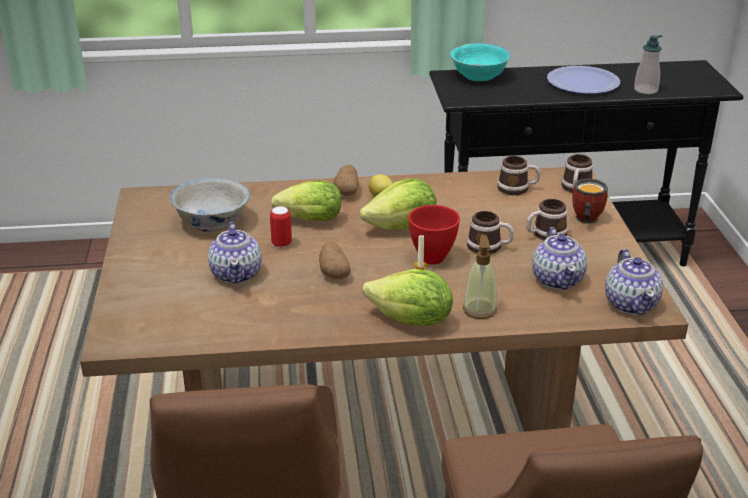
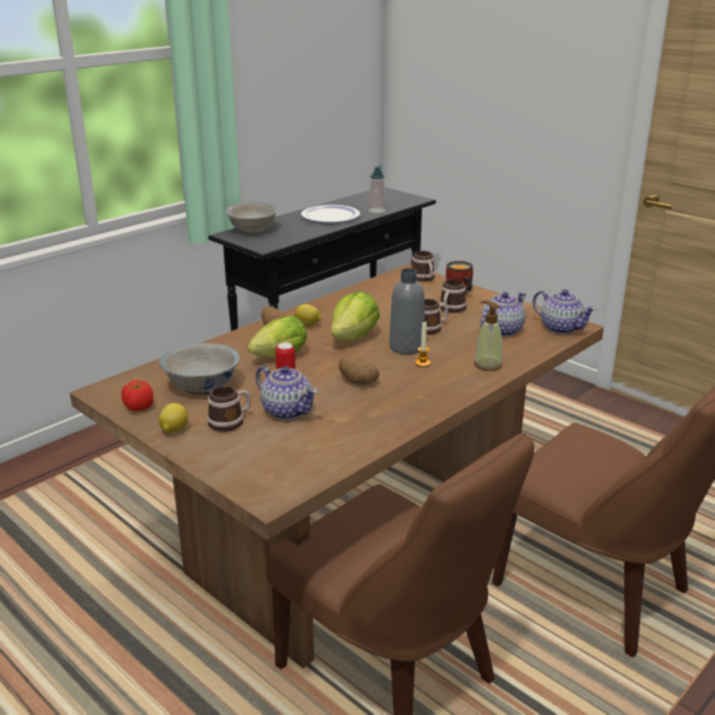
camera: 40 degrees left, 5 degrees down
lettuce [362,269,453,326] -> none
red bowl [408,205,460,265] -> grey bottle [389,268,425,354]
turquoise bowl [450,43,511,81] -> white bowl [226,202,278,234]
mug [497,156,540,195] -> mug moved to [207,386,251,432]
teapot [532,227,587,290] -> teapot turned 90 degrees counterclockwise [481,292,526,337]
none -> tomato [121,380,153,411]
none -> lemon [158,403,188,433]

